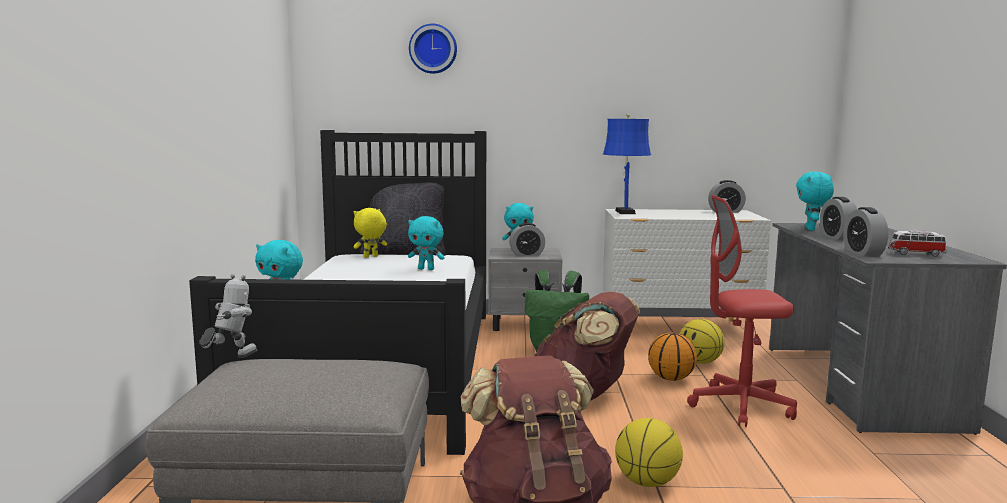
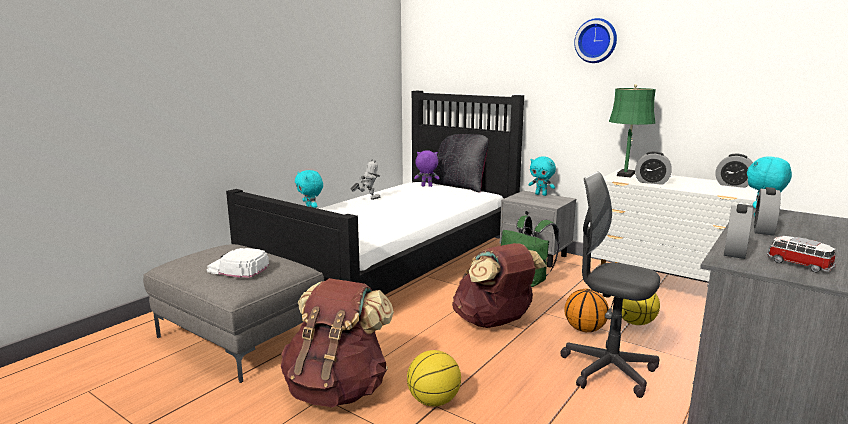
camera: 35 degrees right, 5 degrees up
toy robot [199,274,257,358] -> toy robot moved to [351,159,380,200]
yellow plush toy [353,208,387,258] -> purple plush toy [414,150,440,187]
turquoise plush toy [408,216,445,270] -> none
wall clock [409,24,457,74] -> wall clock moved to [574,18,617,63]
alarm clock [509,223,545,256] -> alarm clock moved to [635,151,672,185]
blue table lamp [603,114,651,214] -> green table lamp [609,84,656,178]
red office chair [687,195,797,427] -> grey office chair [560,172,660,398]
none -> white cap [207,248,269,278]

